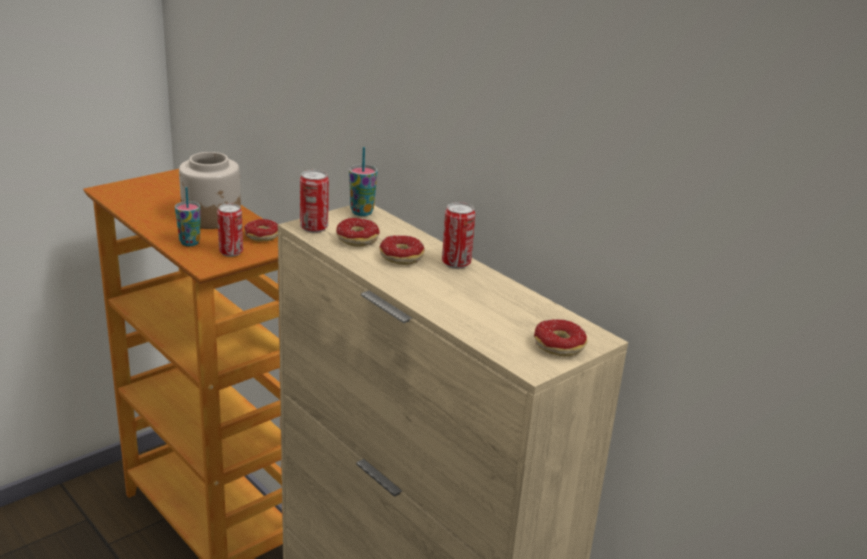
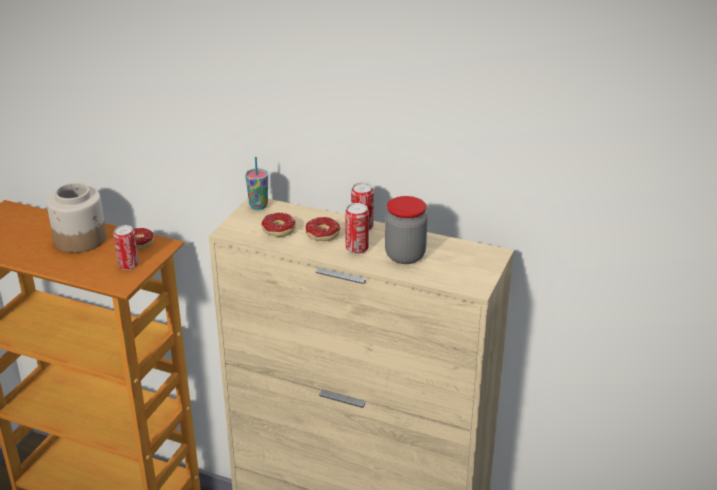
camera: 25 degrees left, 5 degrees up
cup [175,187,201,246] -> none
can [300,170,329,233] -> can moved to [345,203,369,254]
donut [534,319,587,357] -> none
none -> jar [385,196,428,264]

